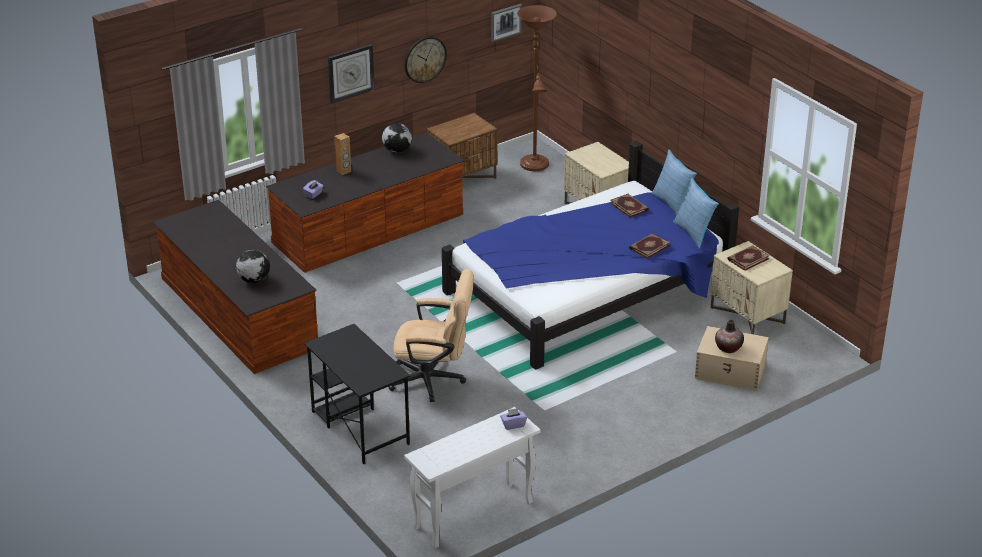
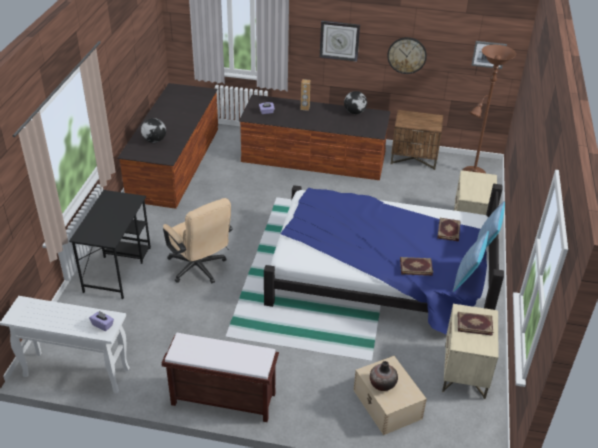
camera: 45 degrees right, 5 degrees up
none -> brown bench [161,333,279,422]

